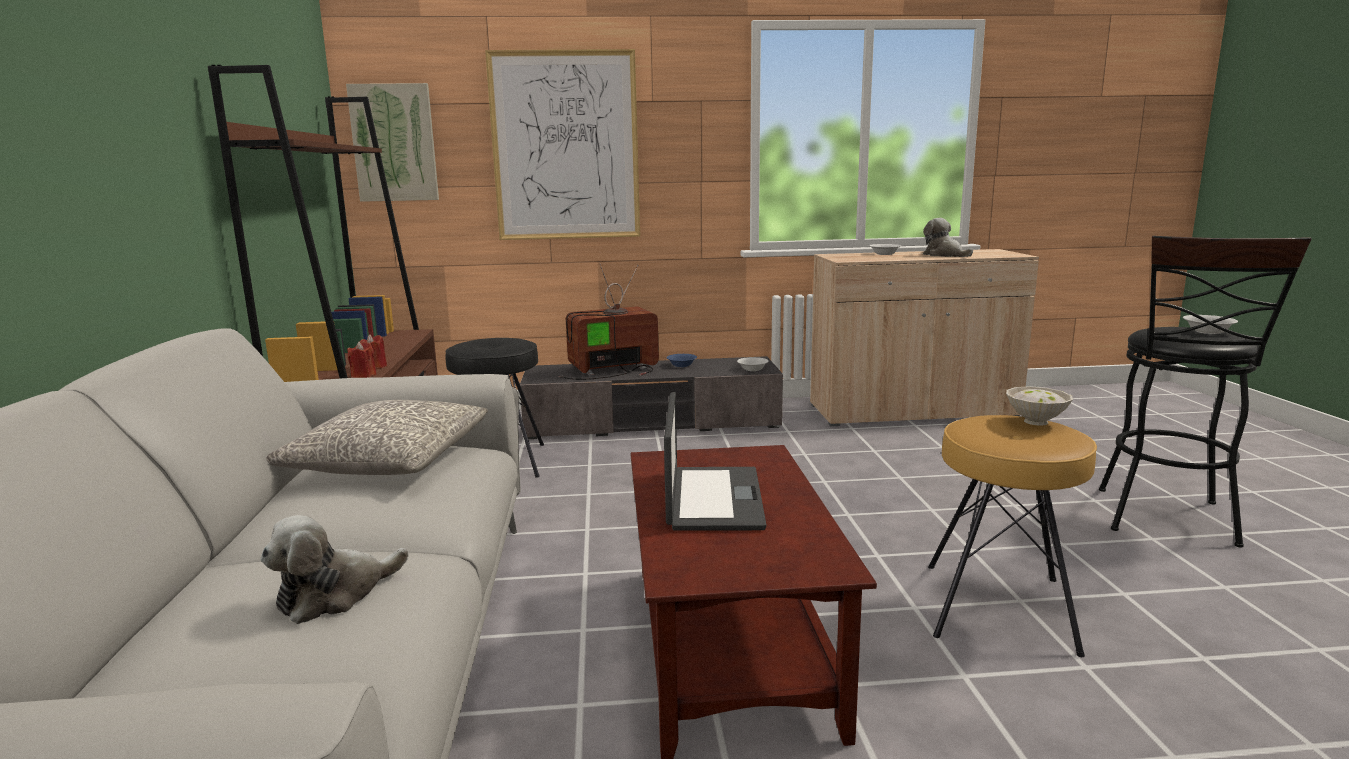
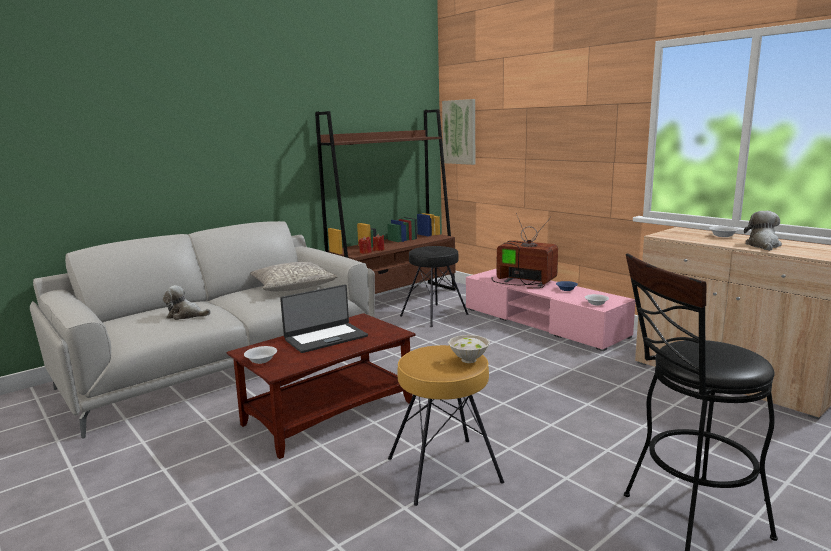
camera: 55 degrees right, 0 degrees up
picture [485,49,640,240] -> none
grey tv stand [520,356,783,439] -> pink tv stand [466,269,635,351]
white bowl [1183,315,1238,334] -> white bowl moved to [244,346,277,364]

